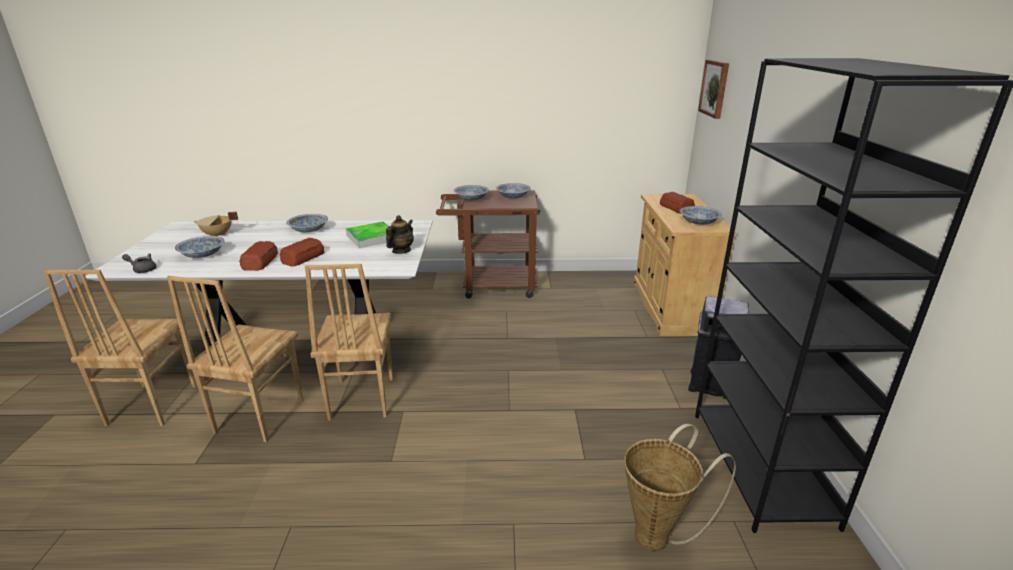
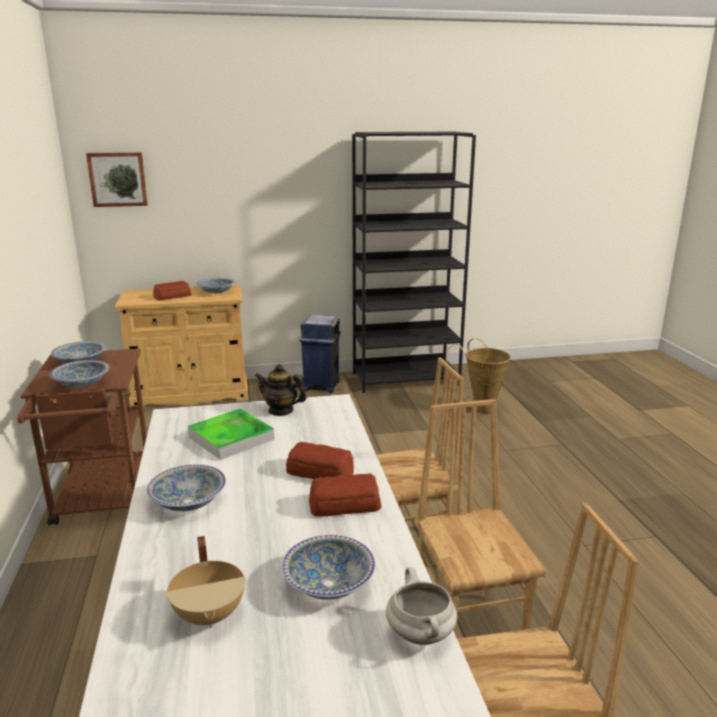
camera: 100 degrees left, 5 degrees down
grey teapot [122,253,157,273] -> white cooking pot [386,567,457,645]
brown chair [167,276,304,442] -> brown chair turned 105 degrees counterclockwise [415,399,547,634]

